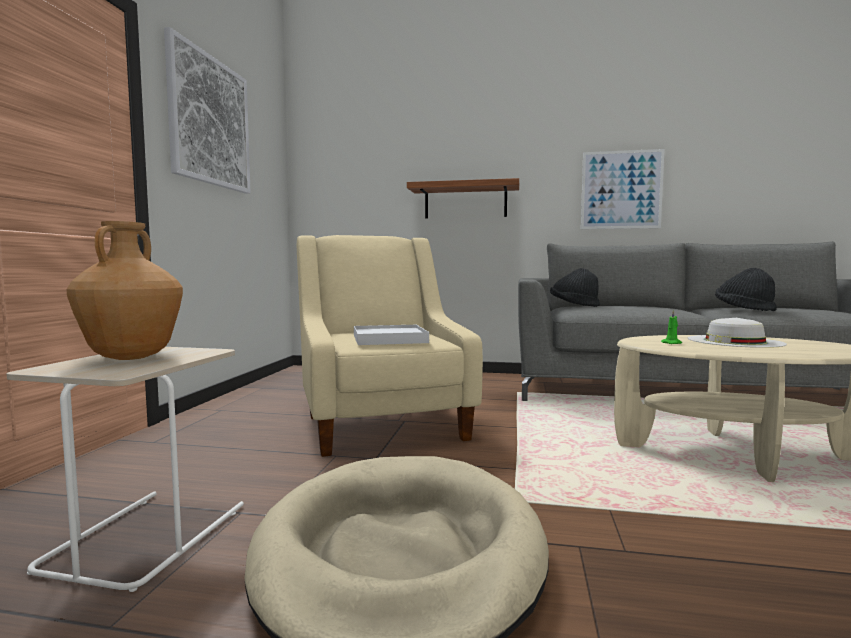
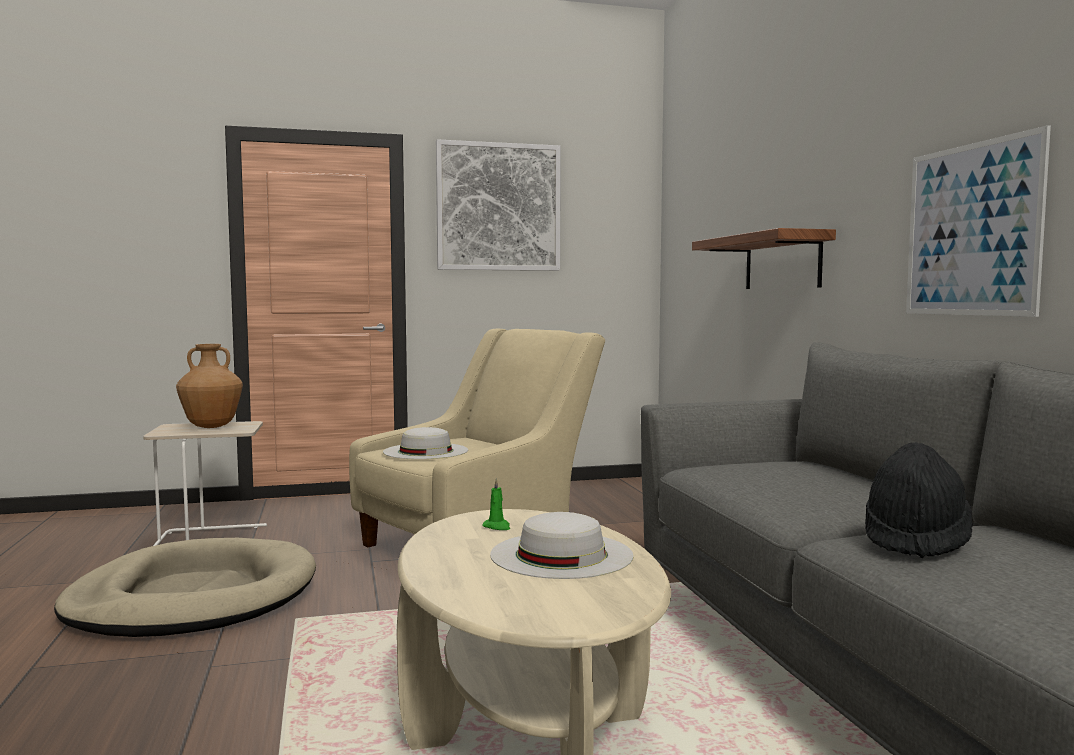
camera: 65 degrees right, 0 degrees up
white tray [354,325,429,345] -> white hat [383,427,468,459]
black hat [550,268,600,307] -> none

